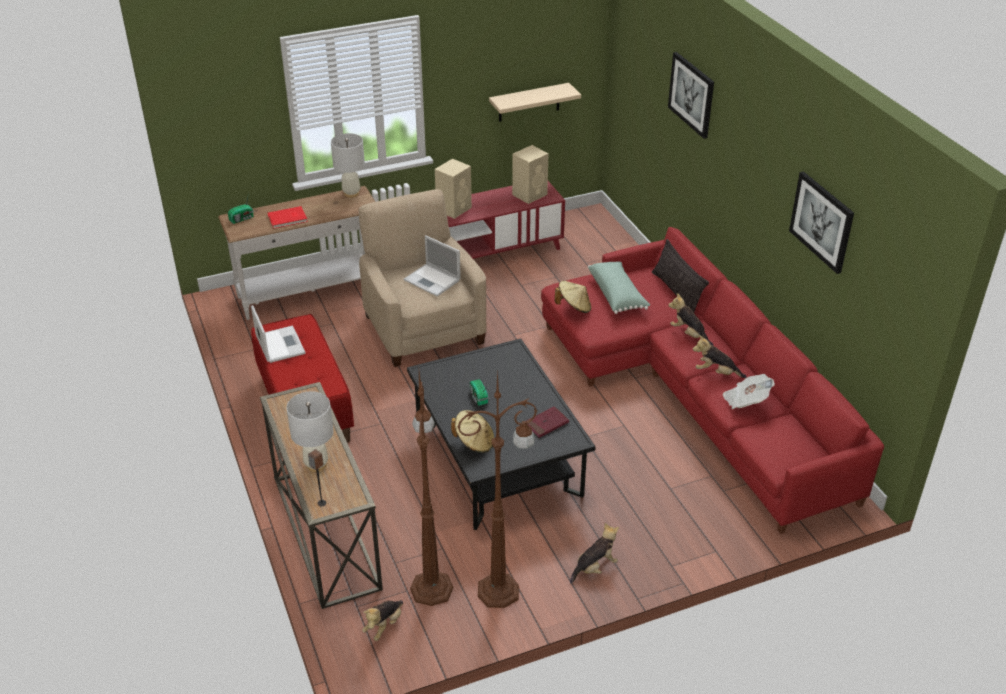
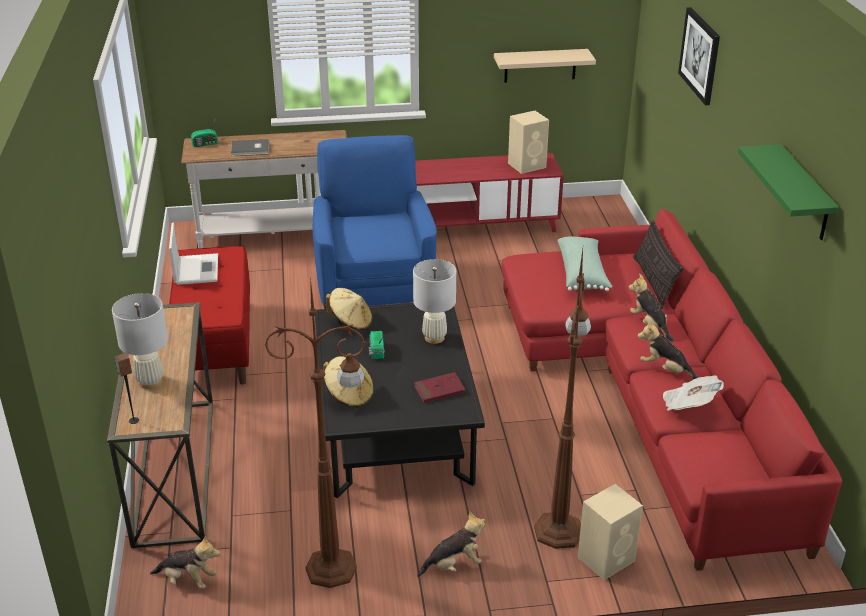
camera: 15 degrees right, 5 degrees down
red book [268,206,308,228] -> grey book [231,139,269,156]
white table lamp [331,133,365,198] -> white table lamp moved to [413,259,456,344]
beige armchair [359,189,487,367] -> blue armchair [313,135,437,309]
plush toy [362,600,403,641] -> plush toy turned 120 degrees counterclockwise [150,535,220,589]
laptop [403,235,461,296] -> none
brown floor lamp [410,371,453,606] -> brown floor lamp moved to [534,249,591,549]
beige speaker [435,159,472,219] -> beige speaker moved to [578,484,643,580]
beige hat [555,281,591,313] -> beige hat moved to [326,288,372,330]
picture [789,171,854,274] -> green shelf [738,144,839,240]

